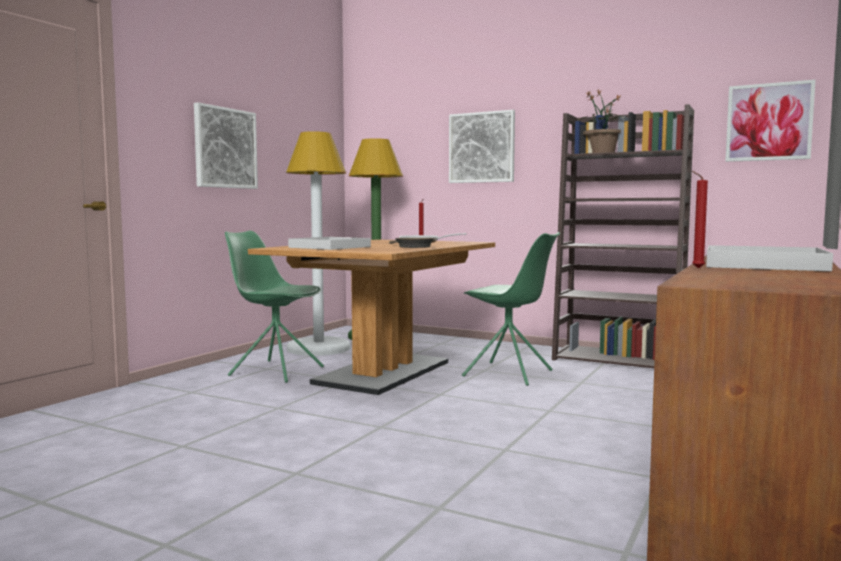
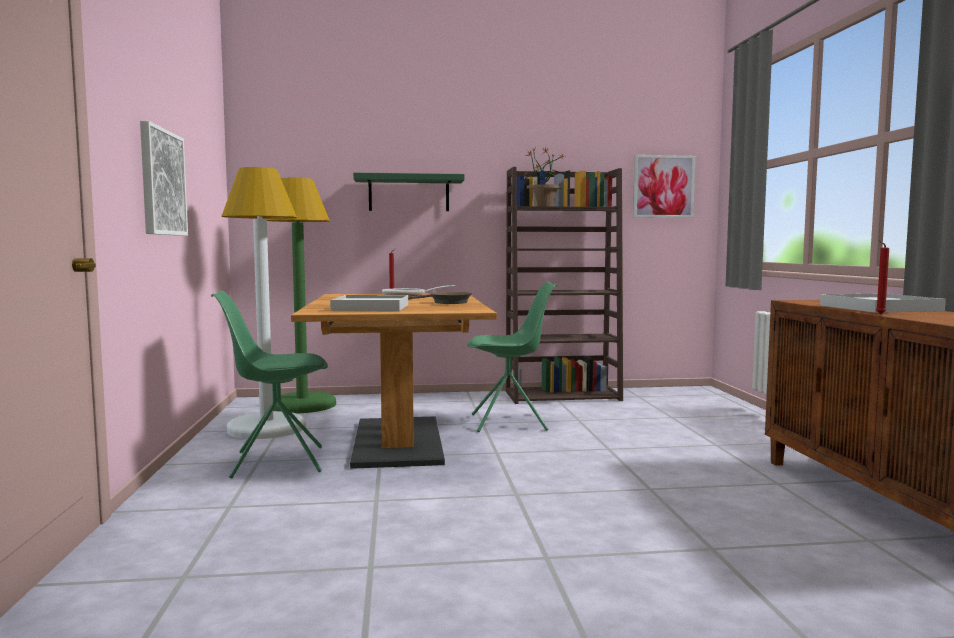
camera: 35 degrees left, 0 degrees up
picture [449,110,515,183] -> green shelf [353,173,464,211]

